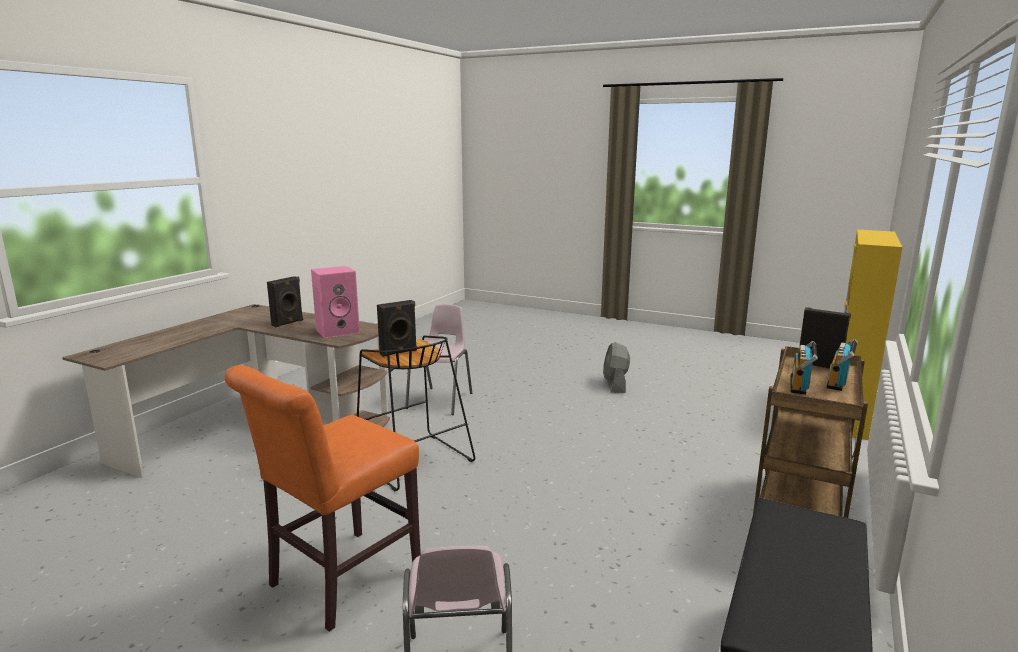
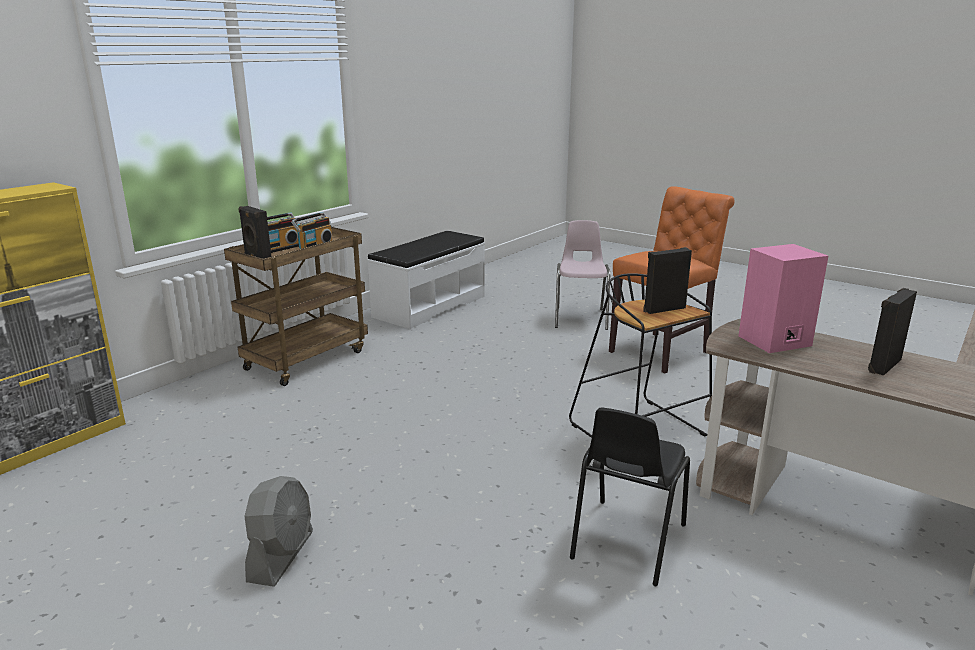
camera: 170 degrees left, 5 degrees up
pink chair [405,304,472,415] -> black chair [570,408,690,586]

